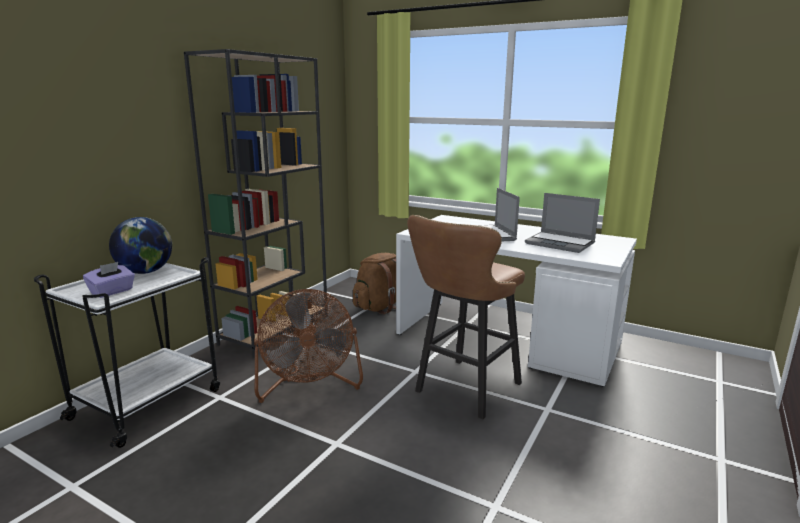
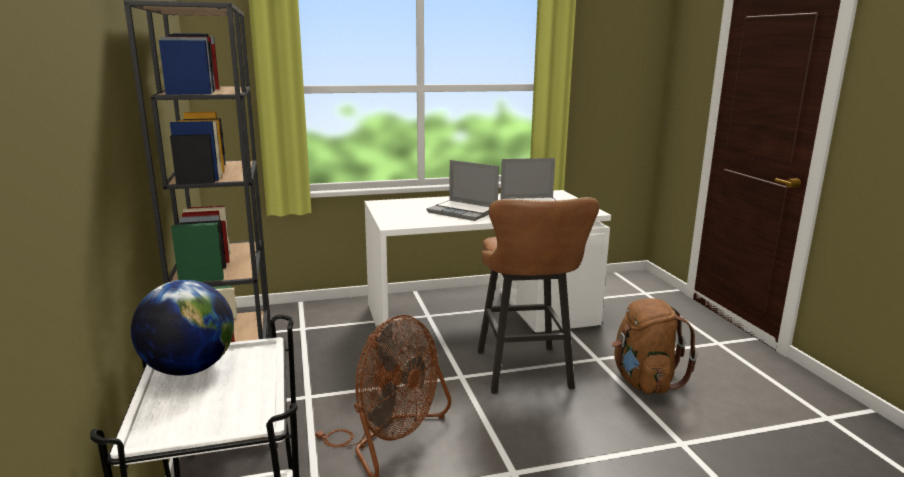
camera: 45 degrees left, 0 degrees up
purple tissue box [83,262,135,298] -> none
brown backpack [353,253,396,314] -> brown backpack moved to [612,298,697,394]

